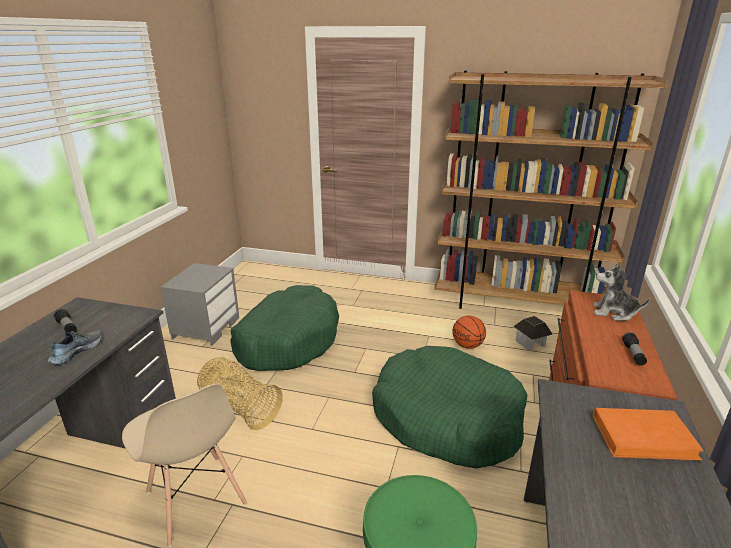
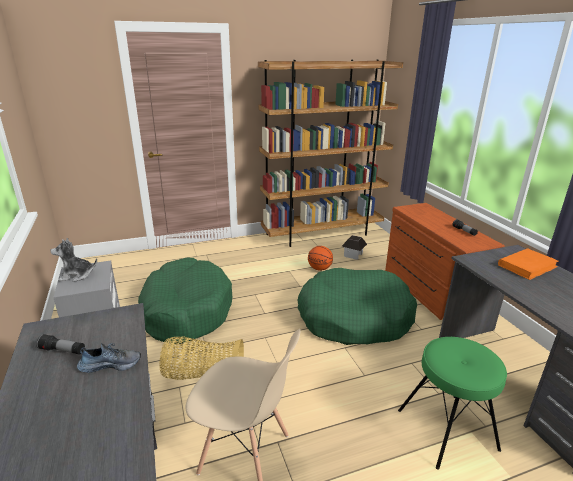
camera: 35 degrees left, 0 degrees up
shoe [47,329,102,364] -> shoe turned 90 degrees clockwise [77,343,141,373]
plush toy [593,264,650,321] -> plush toy moved to [51,238,97,282]

